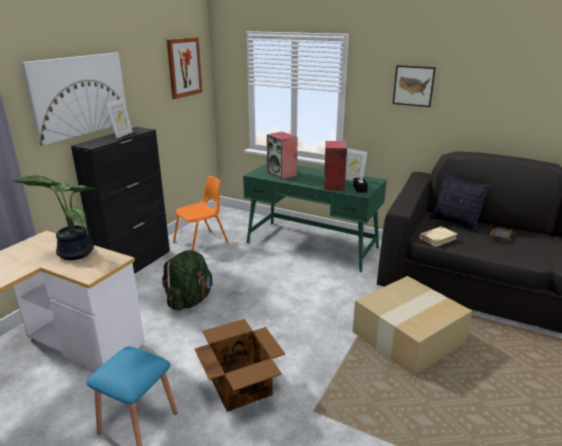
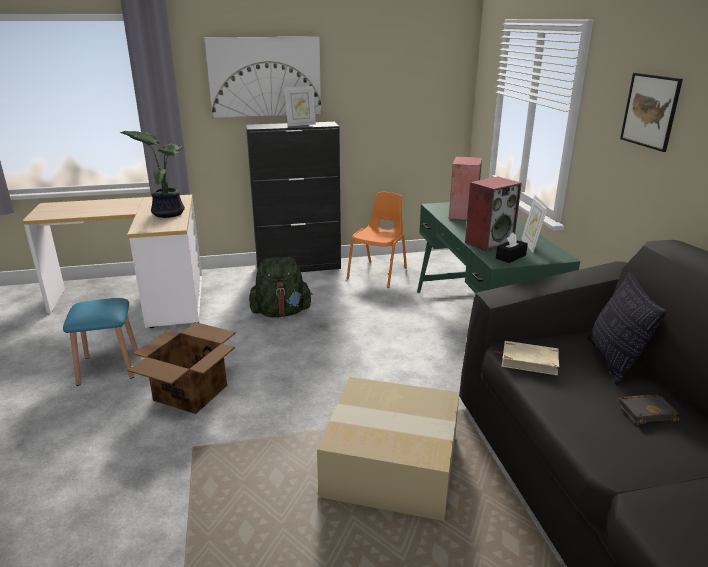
camera: 50 degrees right, 0 degrees up
picture [167,37,202,99] -> none
orange chair [173,176,229,251] -> orange chair turned 75 degrees counterclockwise [347,192,407,288]

